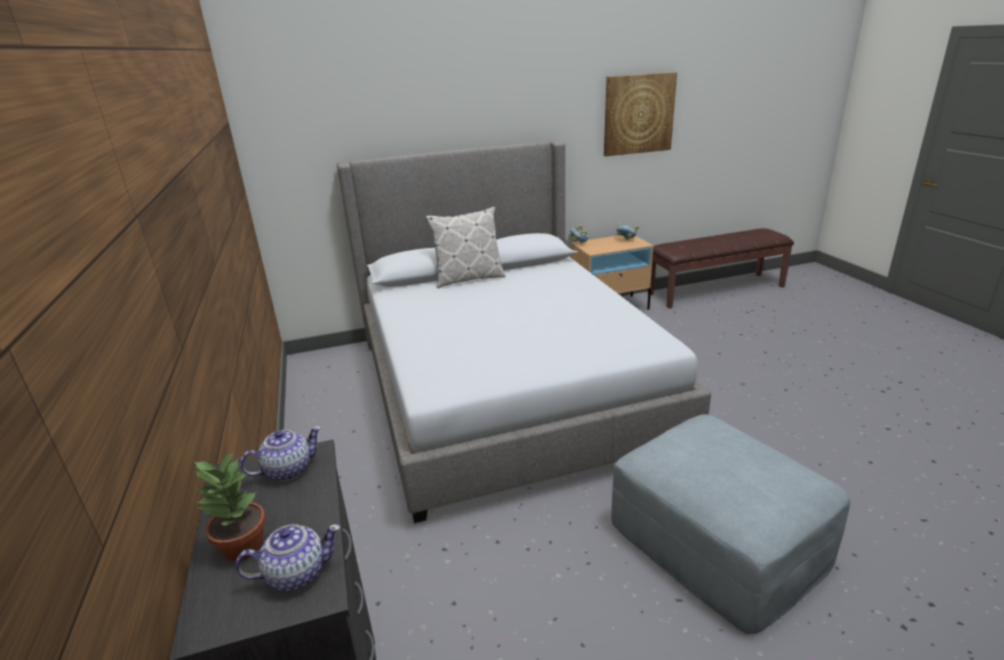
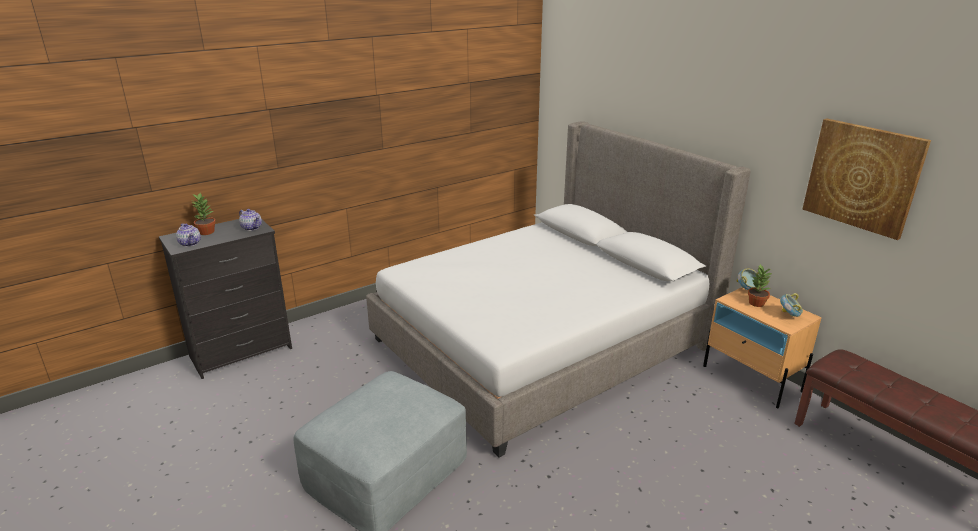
camera: 70 degrees right, 0 degrees up
pillow [425,207,506,288] -> none
none -> potted plant [748,264,772,307]

